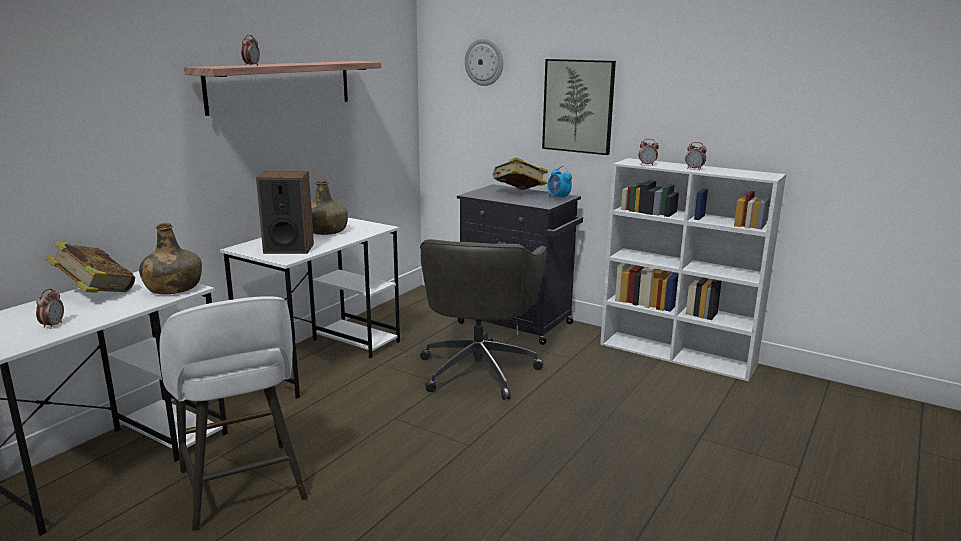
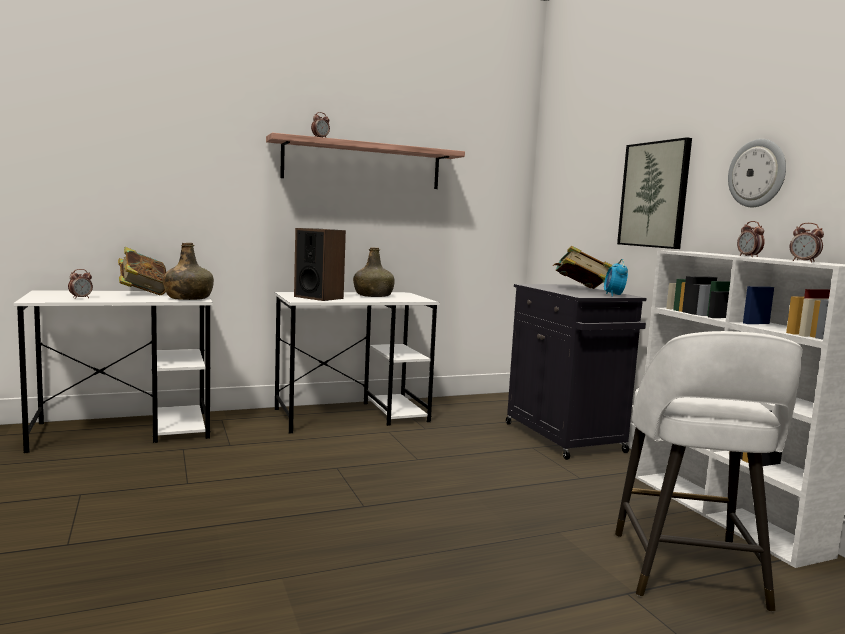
camera: 35 degrees right, 10 degrees down
white stool [159,297,308,531] -> white stool moved to [615,331,803,612]
grey office chair [420,239,547,400] -> none
wall clock [465,38,503,86] -> wall clock moved to [728,139,786,207]
alarm clock [639,139,659,166] -> alarm clock moved to [789,223,824,263]

